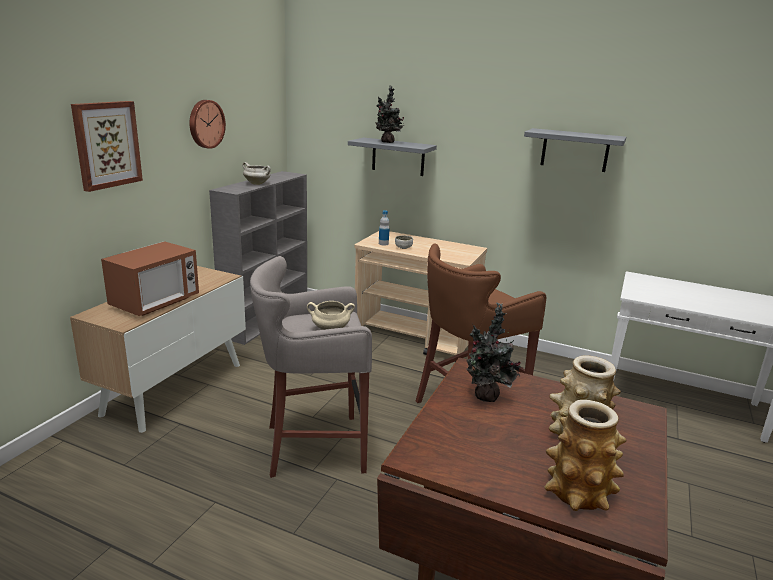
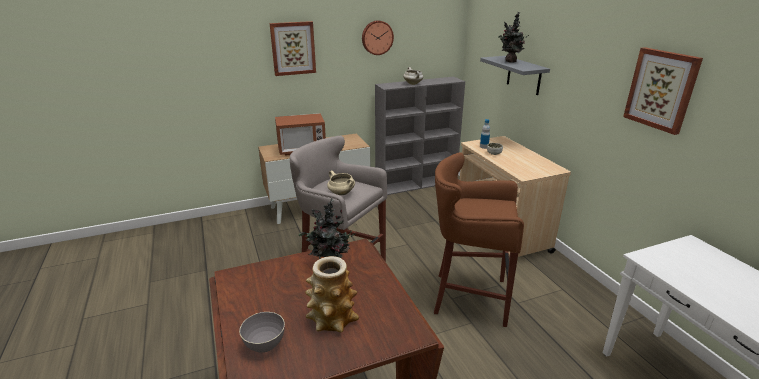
camera: 45 degrees right, 5 degrees up
grey shelf [524,128,626,172] -> picture [623,47,703,135]
vase [545,400,626,511] -> grey bowl [239,312,285,353]

